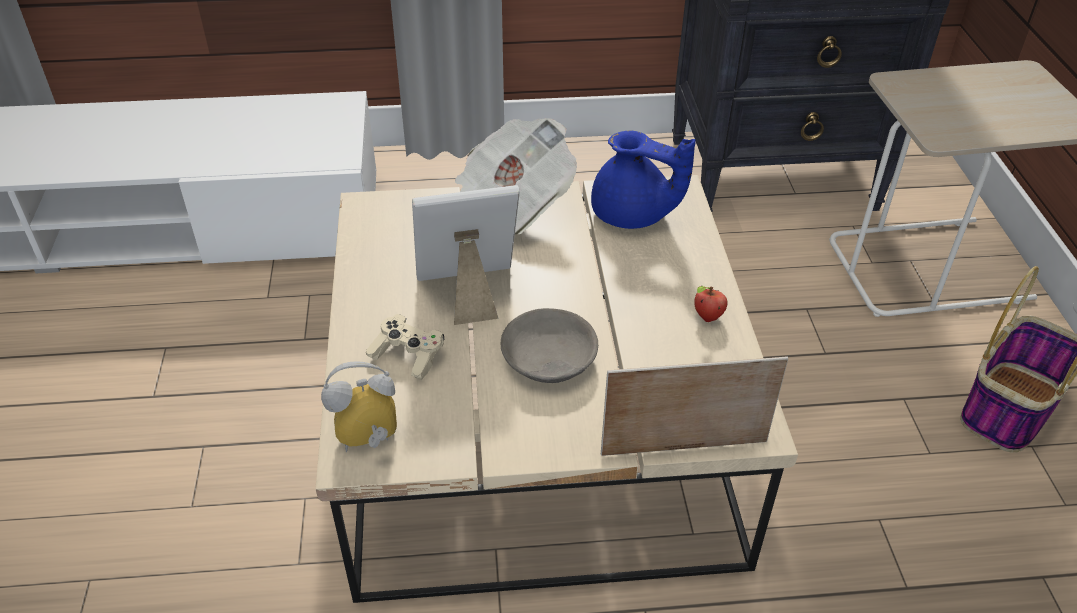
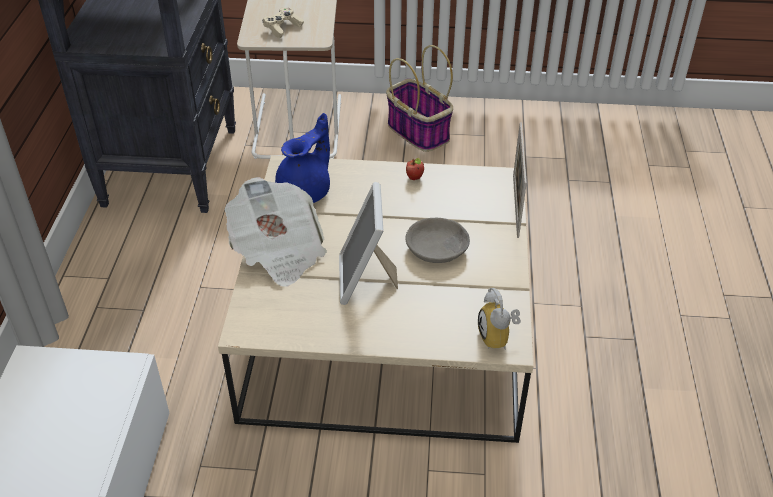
camera: 80 degrees left, 0 degrees up
beige game controller [366,314,444,380] -> beige game controller moved to [262,7,304,38]

